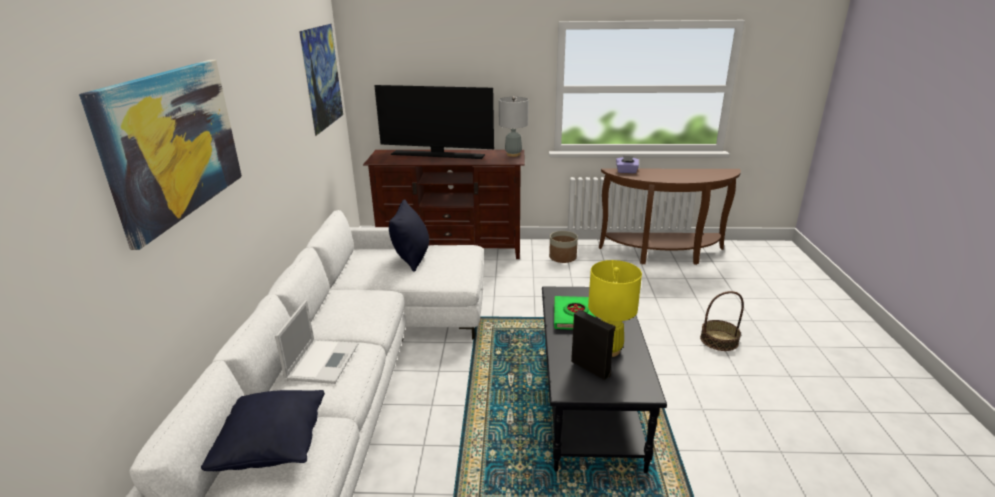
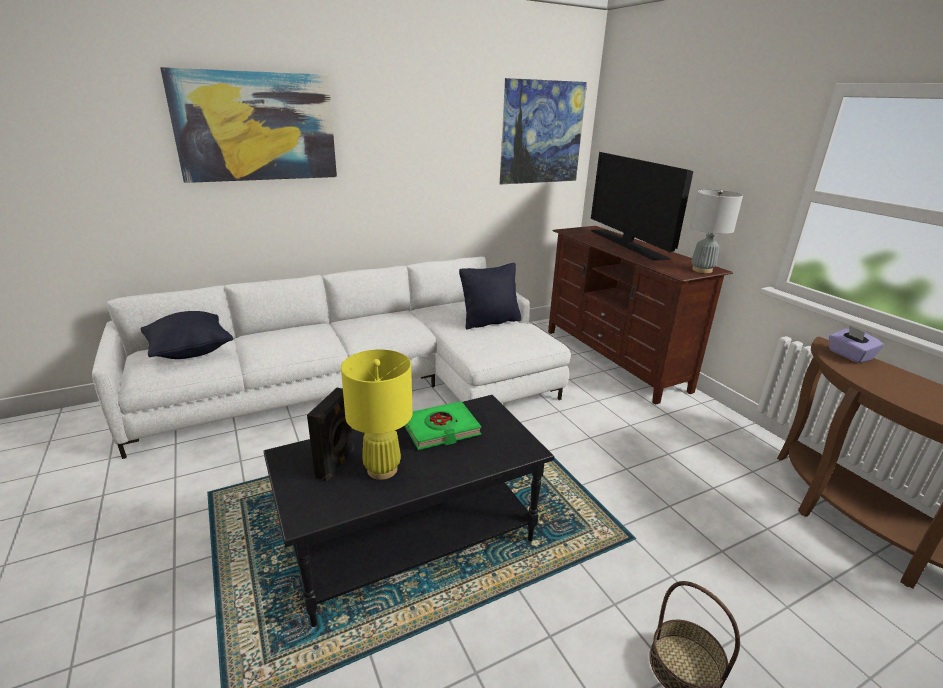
camera: 60 degrees right, 0 degrees up
laptop [275,300,359,384] -> none
planter [549,231,578,263] -> none

